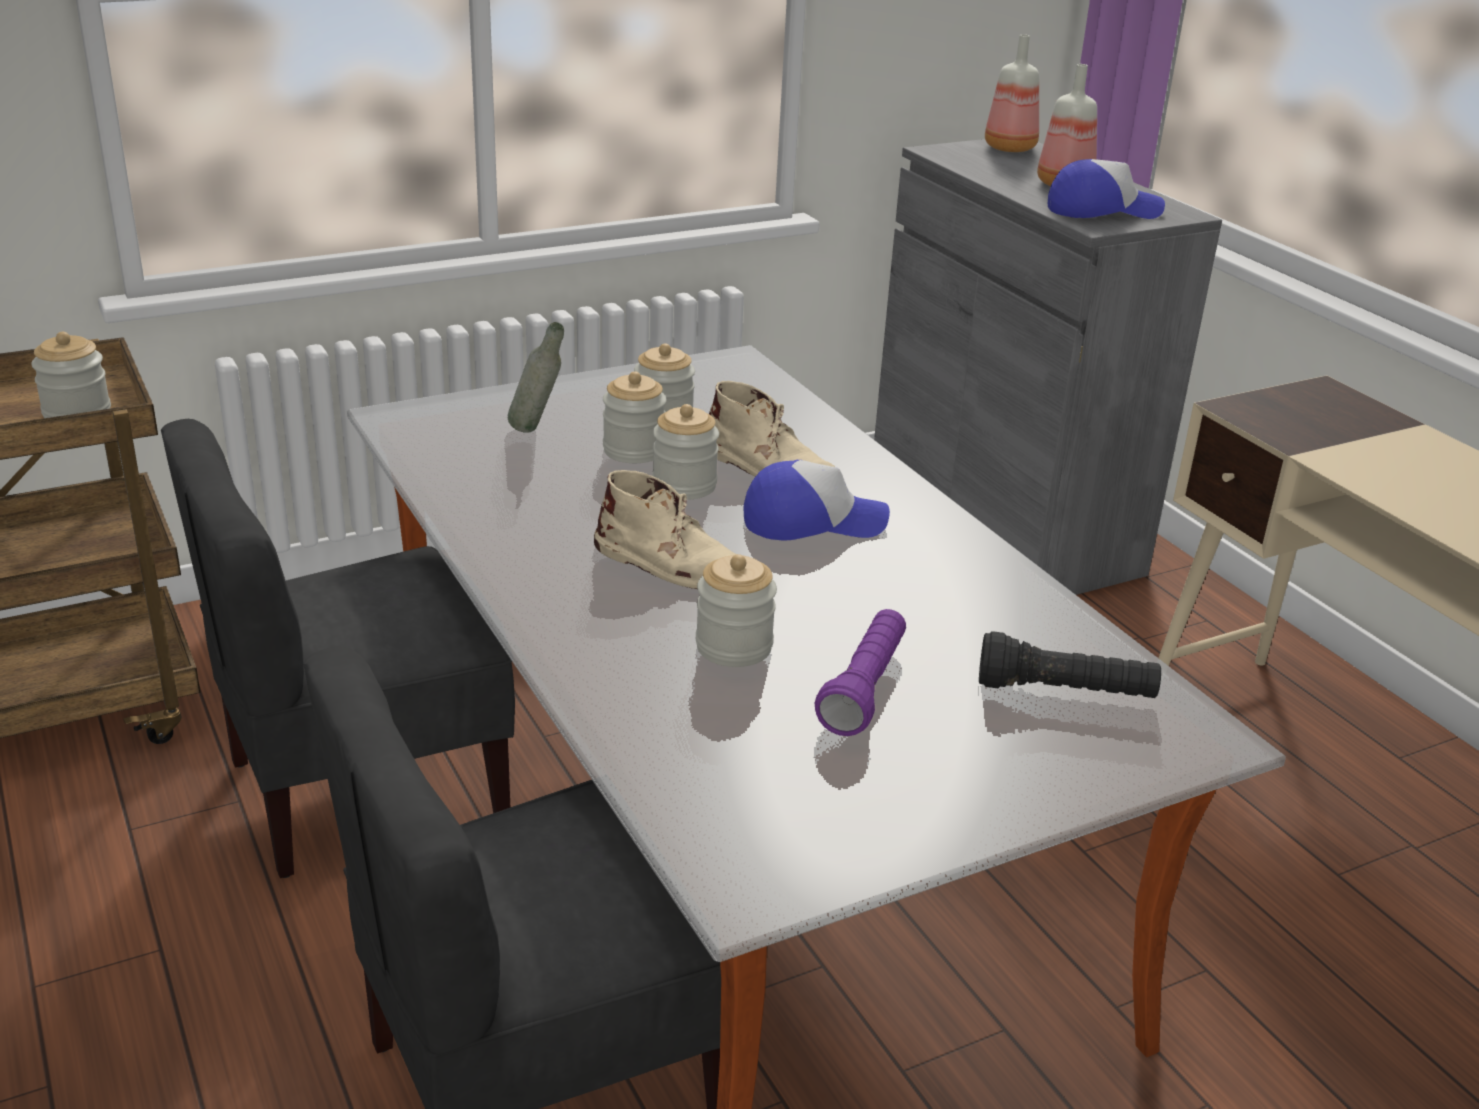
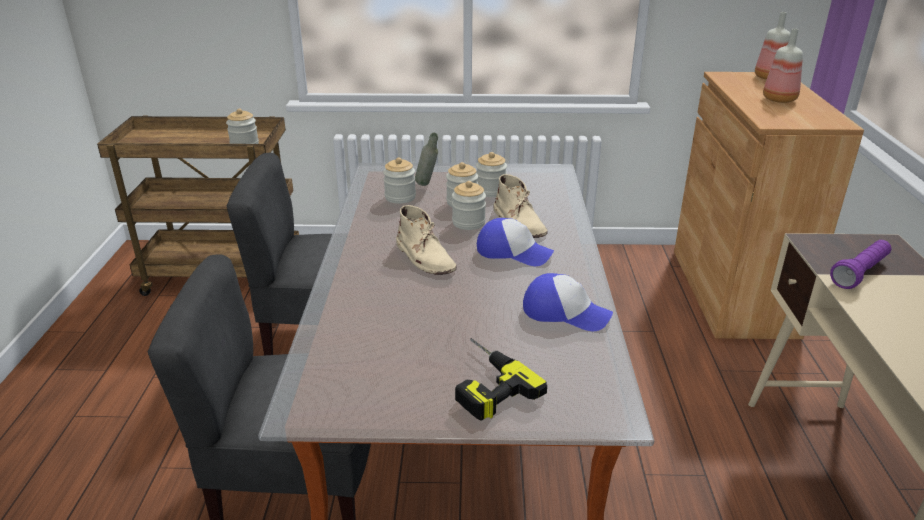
camera: 30 degrees right, 0 degrees up
jar [696,554,777,667] -> jar moved to [383,157,416,204]
purple flashlight [815,609,906,736] -> purple flashlight moved to [830,240,891,289]
grey cabinet [874,139,1222,595] -> brown cabinet [674,72,864,339]
black flashlight [979,631,1161,698] -> none
cap [1048,159,1165,219] -> cap moved to [523,273,613,331]
none -> power drill [455,338,547,421]

